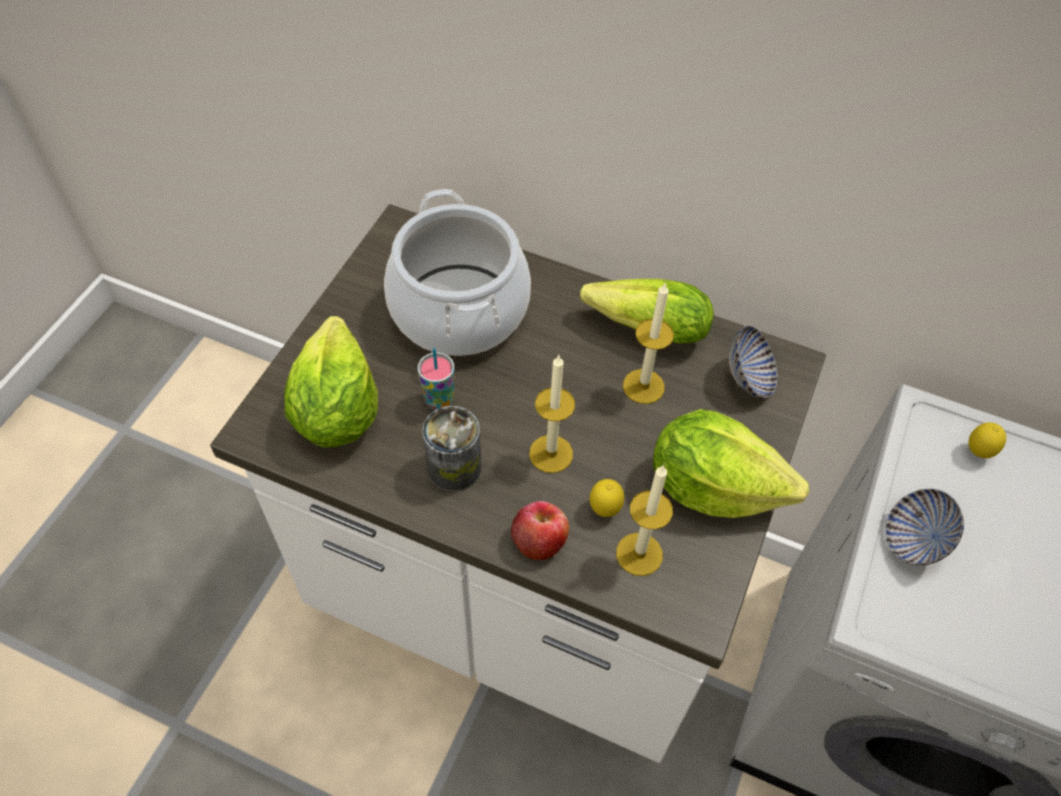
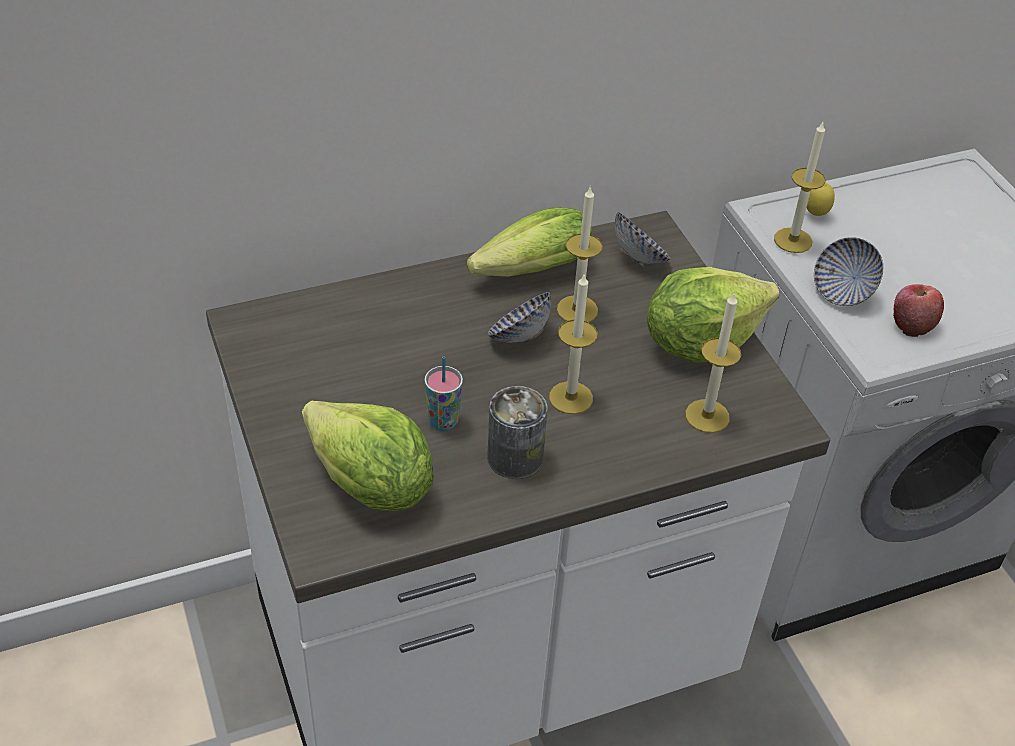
camera: 45 degrees left, 10 degrees down
cooking pot [384,189,531,356] -> none
apple [511,501,569,560] -> apple moved to [893,284,944,337]
lemon [590,479,624,517] -> none
none -> bowl [488,292,552,343]
none -> candle [774,122,826,253]

